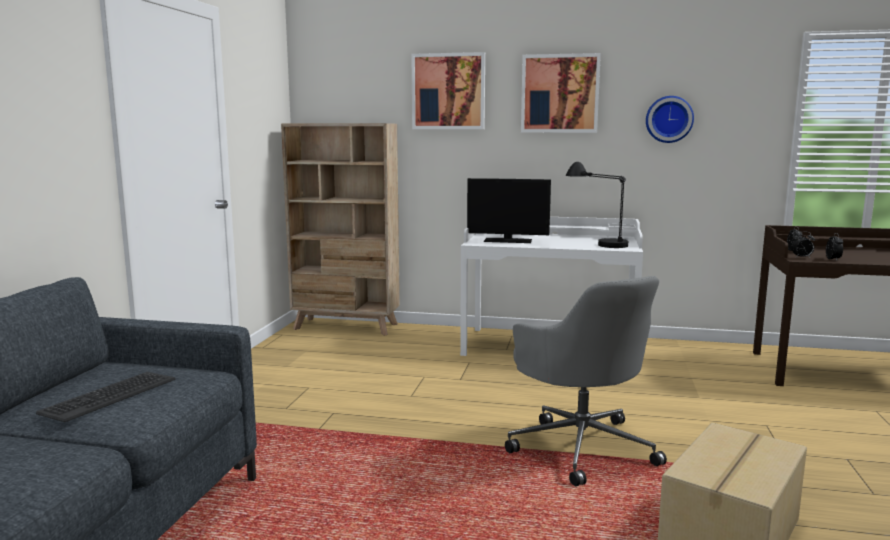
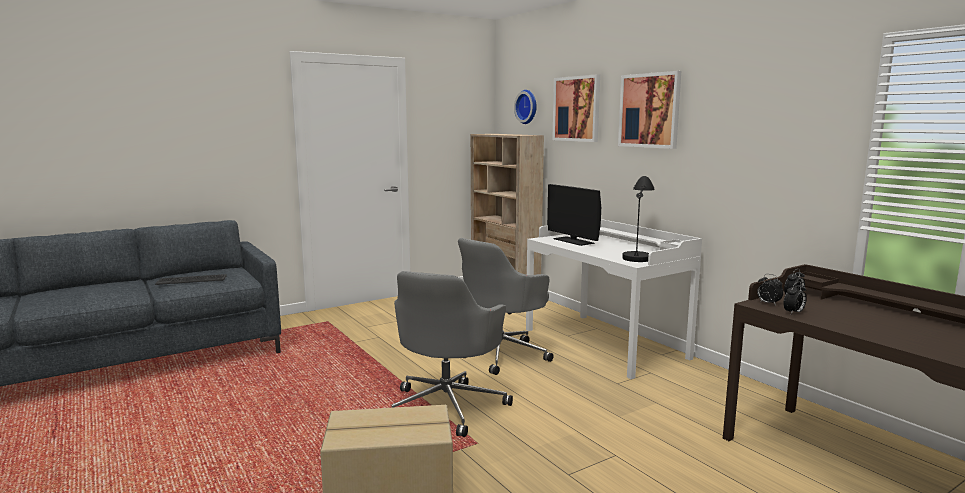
camera: 45 degrees right, 0 degrees up
wall clock [646,96,694,143] -> wall clock moved to [514,90,537,124]
none -> grey office chair [458,238,554,375]

